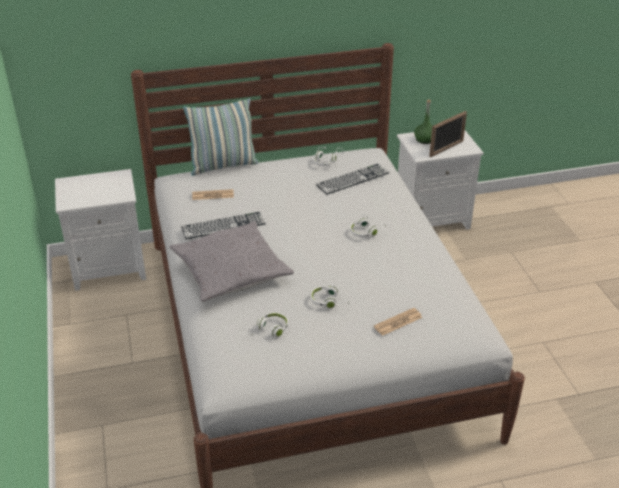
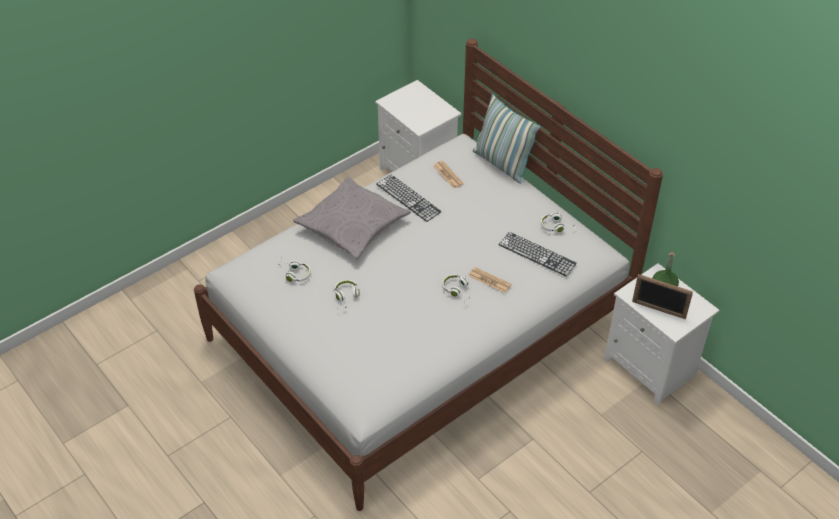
camera: 65 degrees right, 10 degrees up
newspaper [374,308,422,336] -> newspaper moved to [469,267,512,293]

